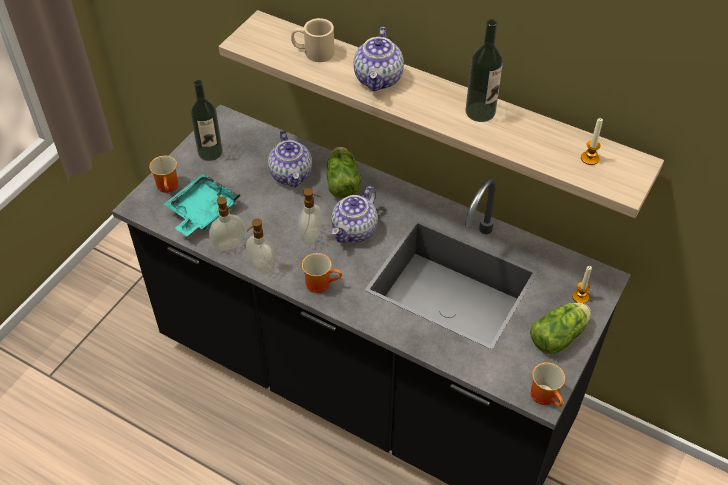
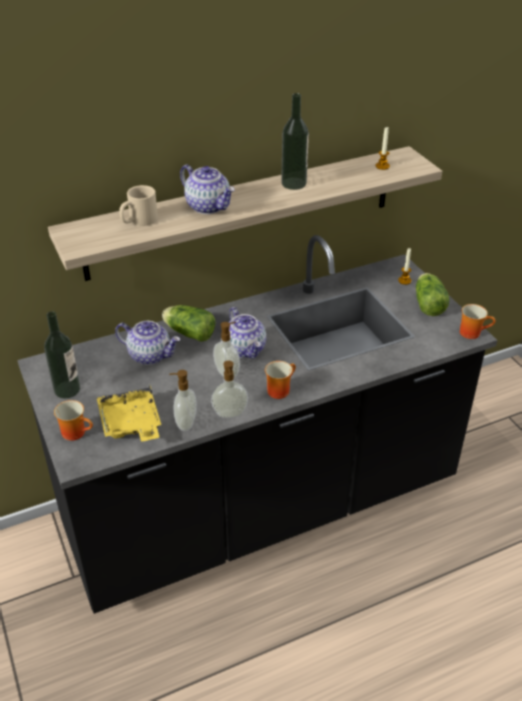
camera: 55 degrees left, 10 degrees down
turquoise tray [164,173,240,236] -> yellow tray [97,384,161,442]

